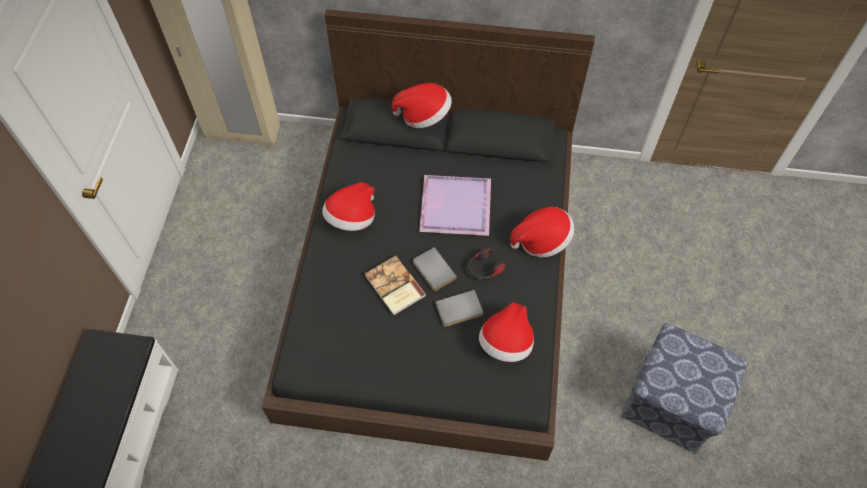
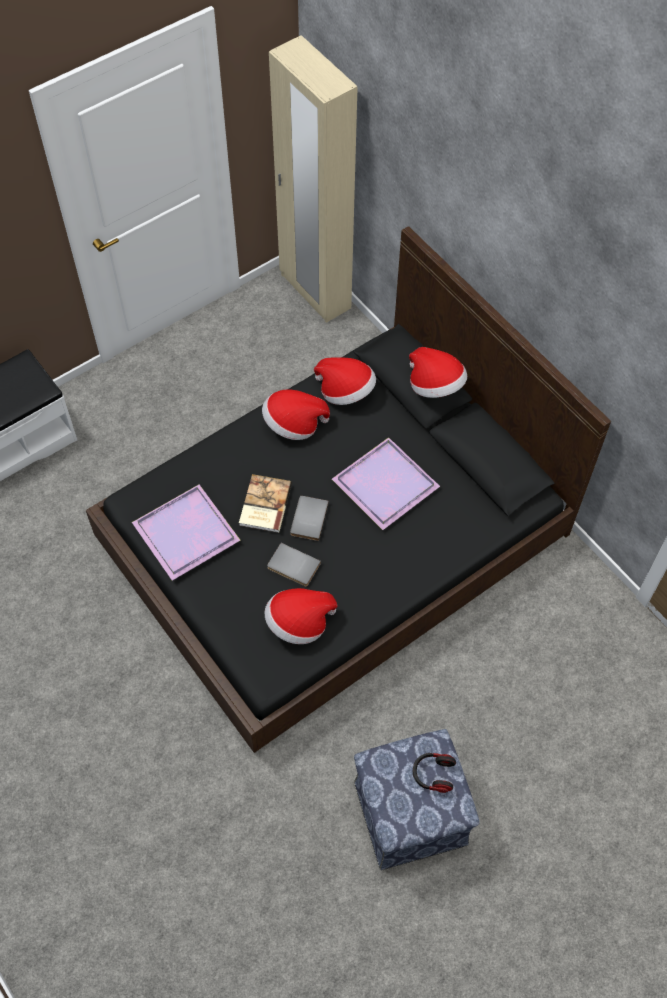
camera: 45 degrees right, 0 degrees up
headphones [469,247,506,281] -> headphones moved to [413,753,456,793]
hat [510,207,574,257] -> hat moved to [314,357,376,405]
none -> purple tray [132,485,240,581]

